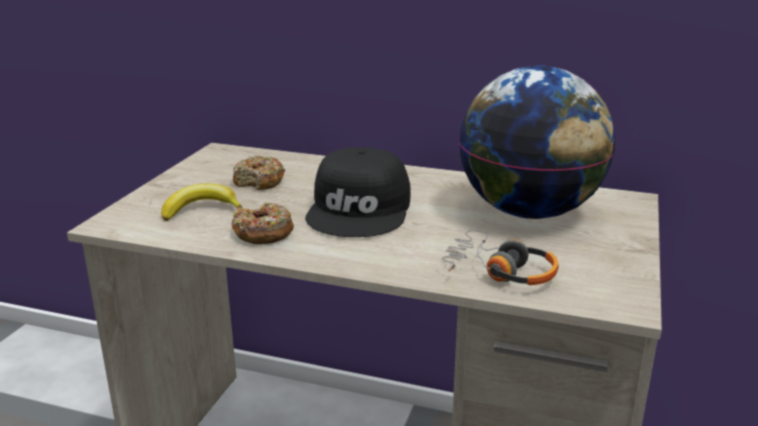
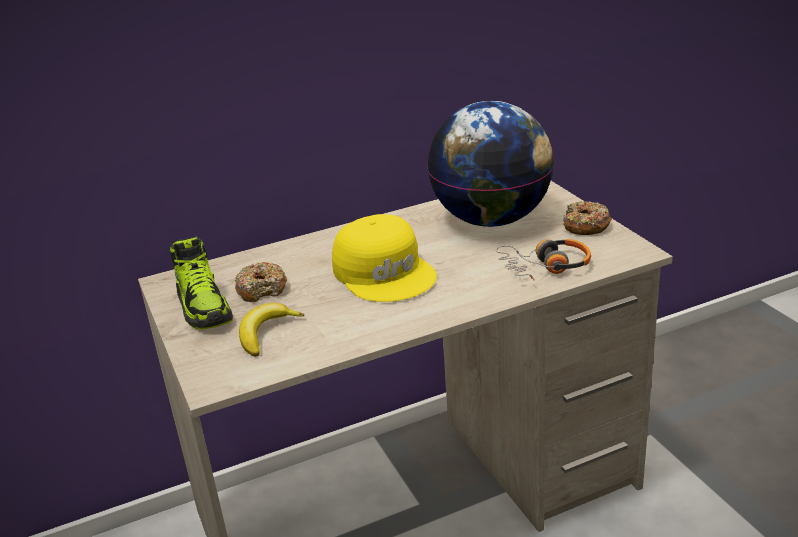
camera: 40 degrees left, 5 degrees up
donut [231,202,294,244] -> donut moved to [563,201,612,235]
black cap [305,147,411,237] -> yellow cap [332,214,437,302]
none -> shoe [170,237,233,330]

